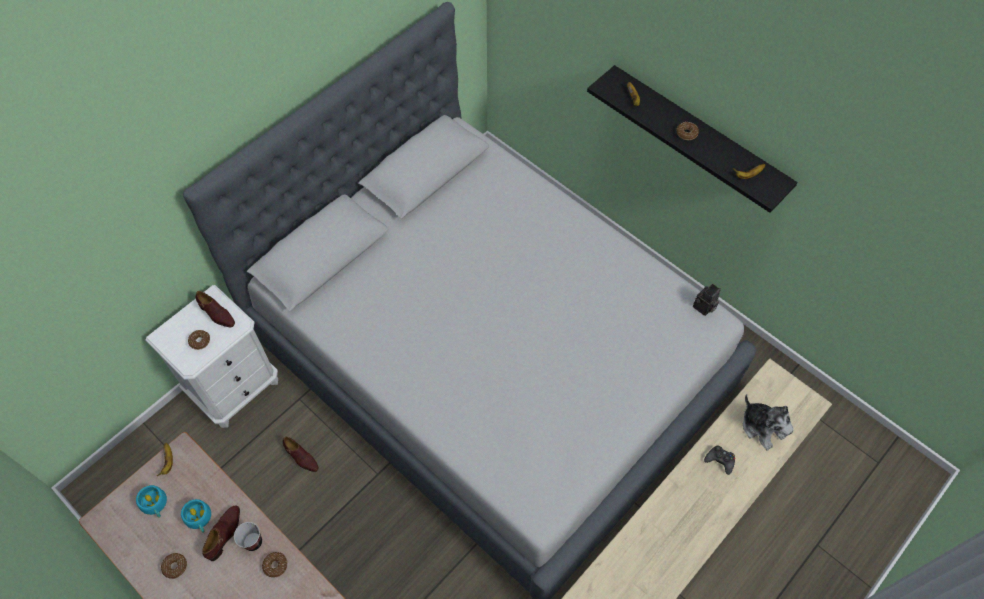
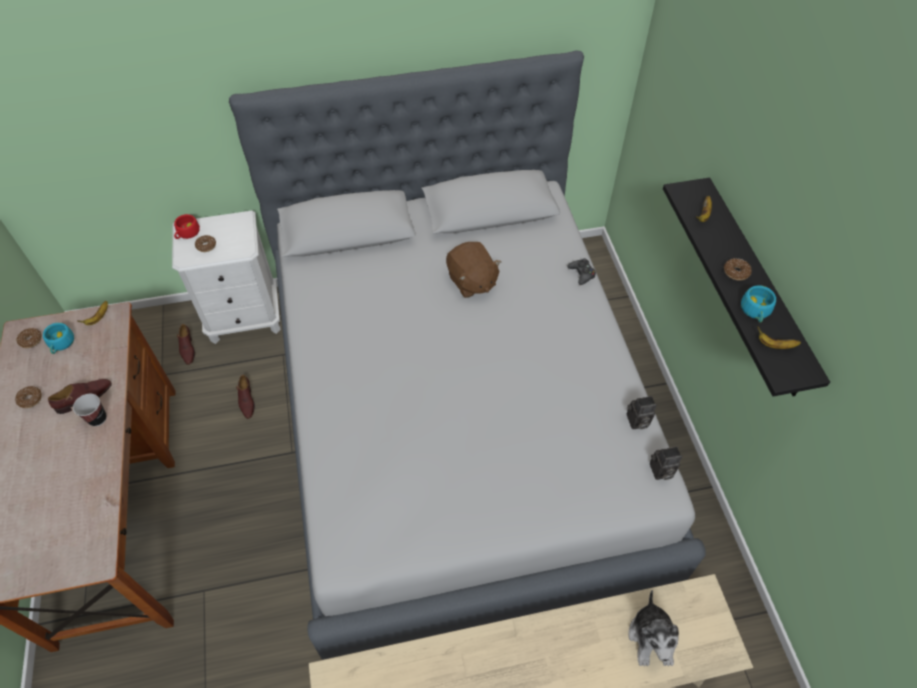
camera: 35 degrees right, 5 degrees down
turquoise cup [181,499,211,533] -> turquoise cup moved to [741,285,776,322]
brown shoe [196,291,235,327] -> brown shoe moved to [177,324,195,365]
donut [262,552,287,577] -> donut moved to [16,328,42,348]
black game controller [704,446,735,475] -> black game controller moved to [567,258,596,285]
none -> red cup [174,214,200,239]
none -> brown plush toy [446,242,501,298]
none -> camera [627,396,657,429]

